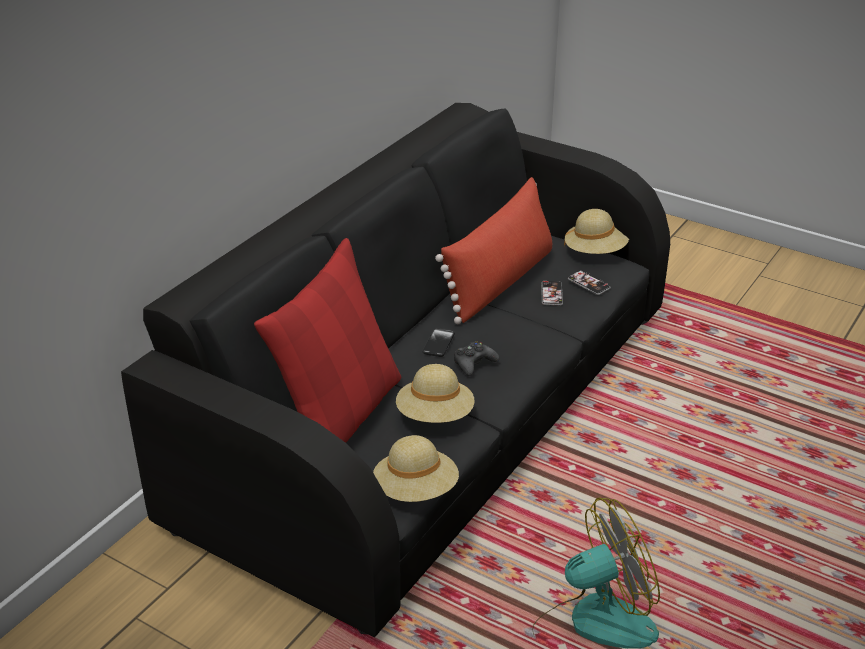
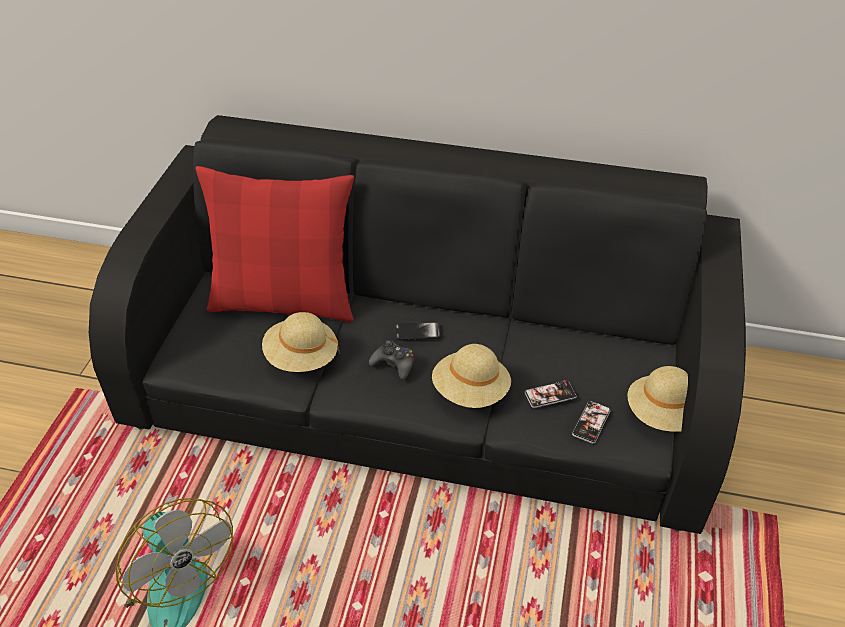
camera: 70 degrees right, 10 degrees up
beige hat [373,435,459,502] -> beige hat moved to [432,344,511,408]
red pillow [435,177,552,324] -> none

